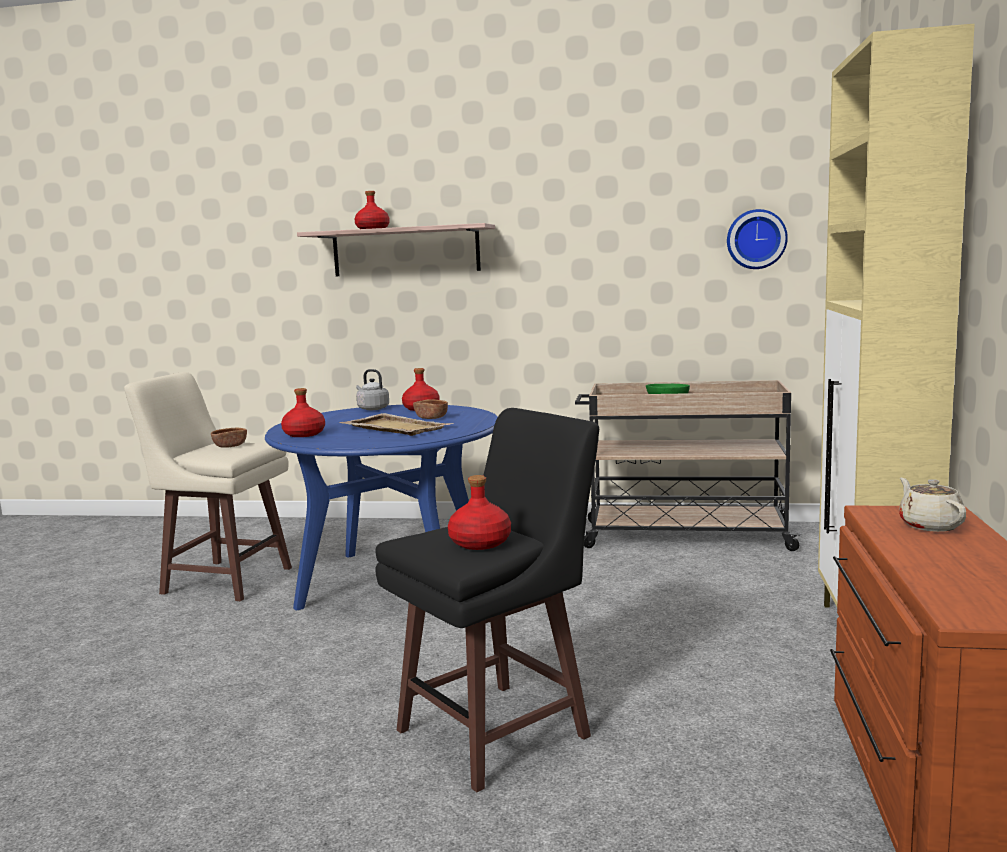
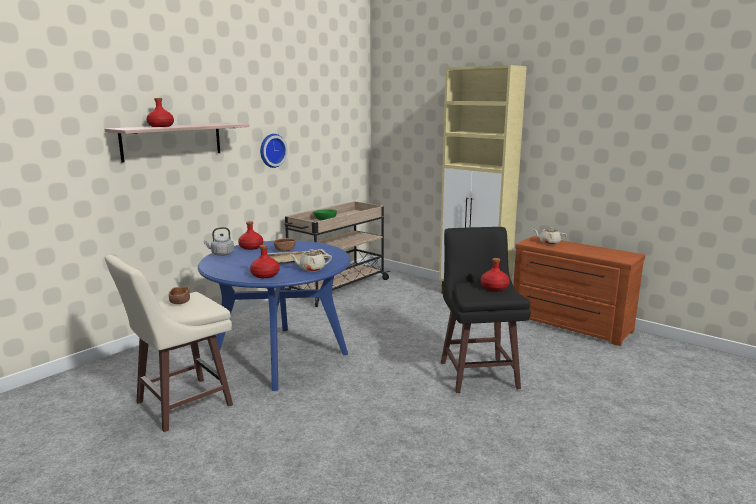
camera: 60 degrees left, 5 degrees up
wall clock [727,209,788,269] -> wall clock moved to [260,134,288,168]
none -> beige teapot [289,249,332,272]

